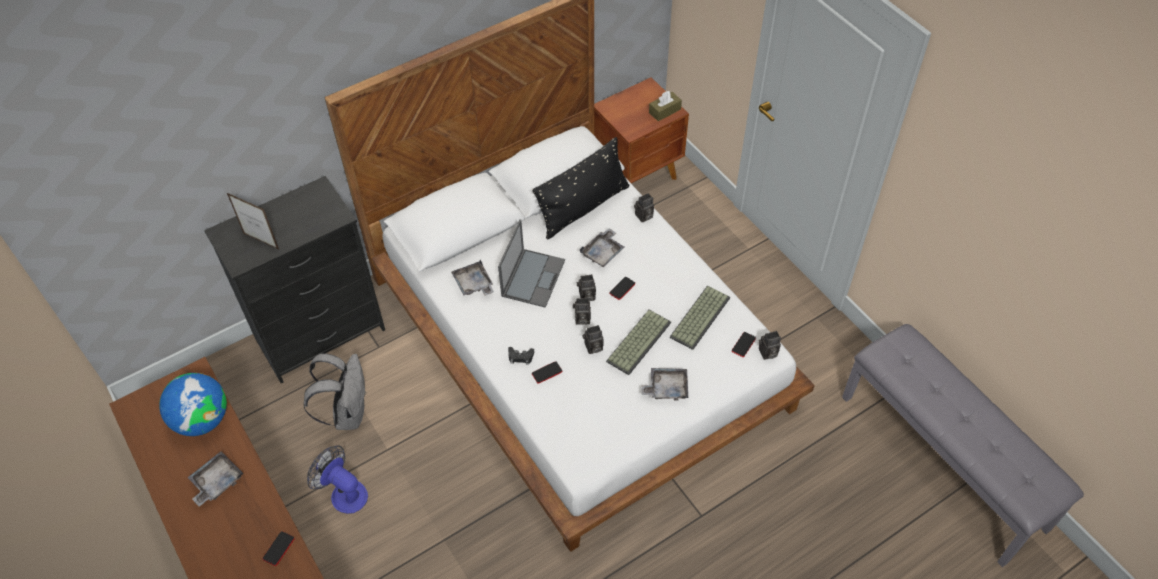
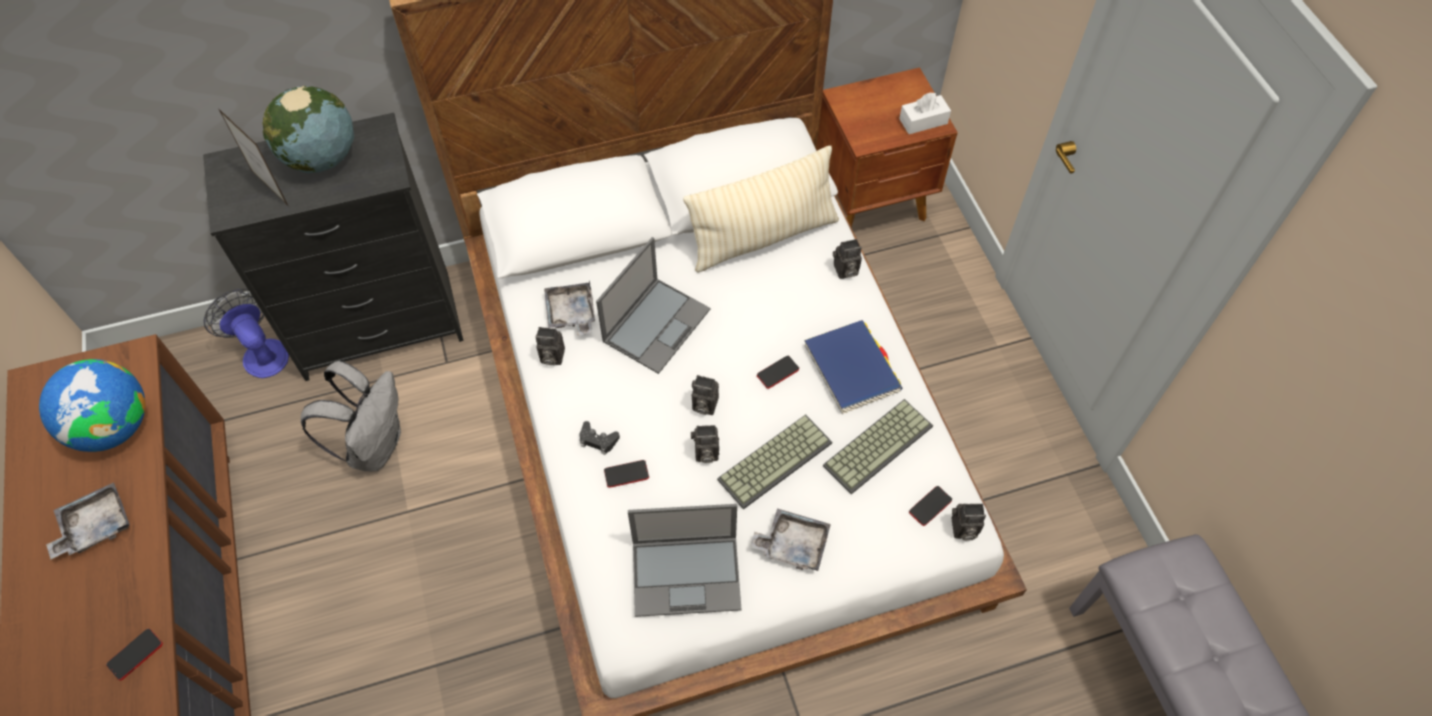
camera: 15 degrees right, 5 degrees up
fan [307,445,368,514] -> fan moved to [204,288,289,378]
black pillow [533,137,629,239] -> beige pillow [683,145,839,273]
camera [577,274,596,301] -> camera moved to [535,327,565,365]
grey tray [580,228,624,267] -> none
brown tissue box [649,91,682,121] -> white tissue box [899,93,951,134]
none -> globe [262,86,354,173]
none -> laptop [628,504,742,617]
none -> blue book [804,320,903,414]

